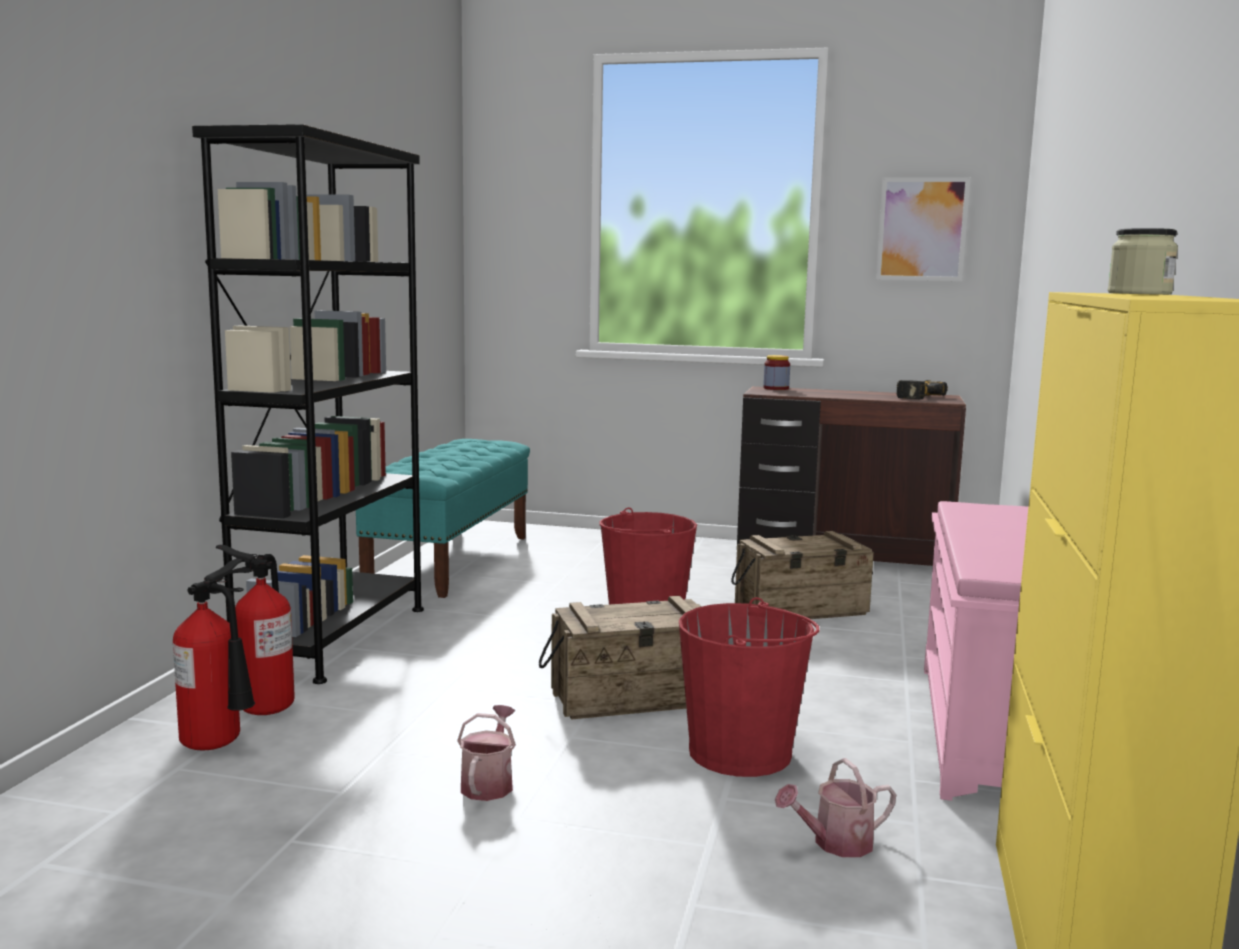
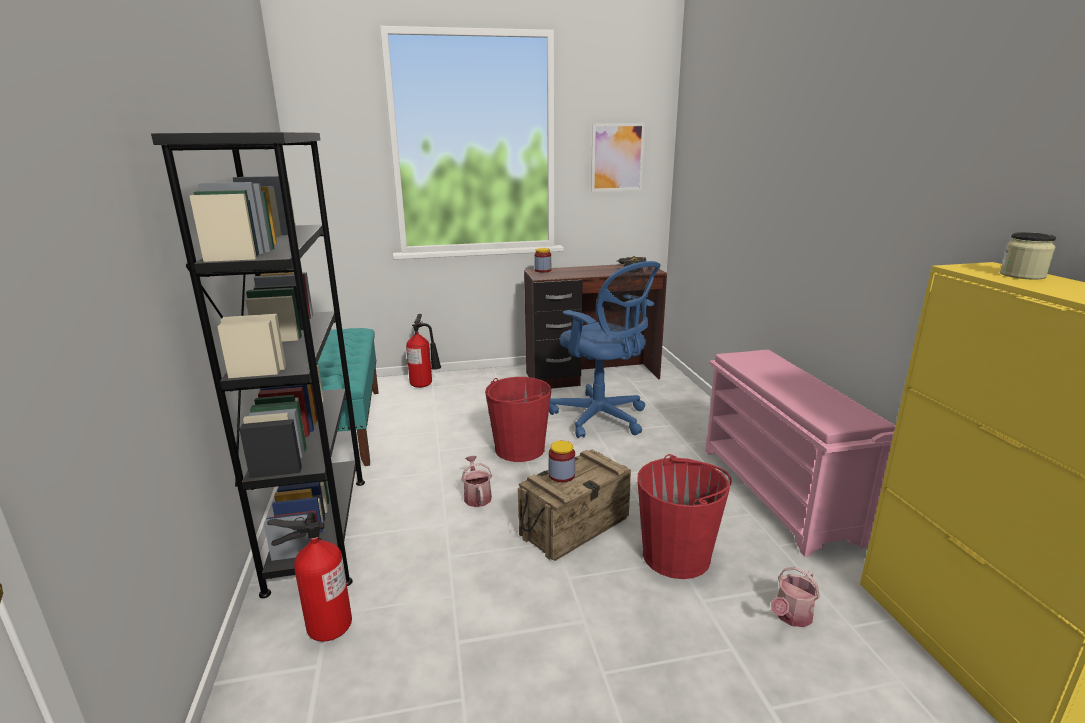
camera: 25 degrees left, 10 degrees up
fire extinguisher [173,559,255,750] -> fire extinguisher moved to [406,314,441,388]
watering can [457,705,516,801] -> watering can moved to [461,456,492,507]
crate [731,531,874,619] -> blue office chair [549,261,660,438]
none -> jar [548,441,575,482]

